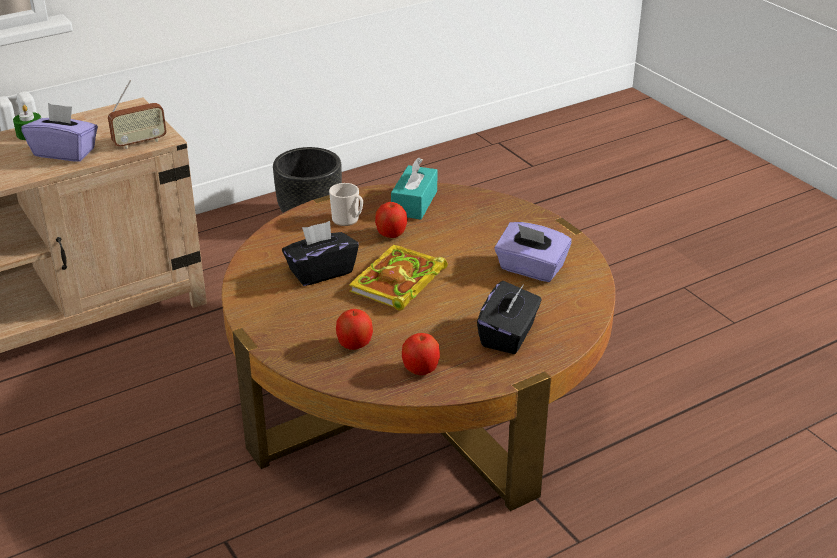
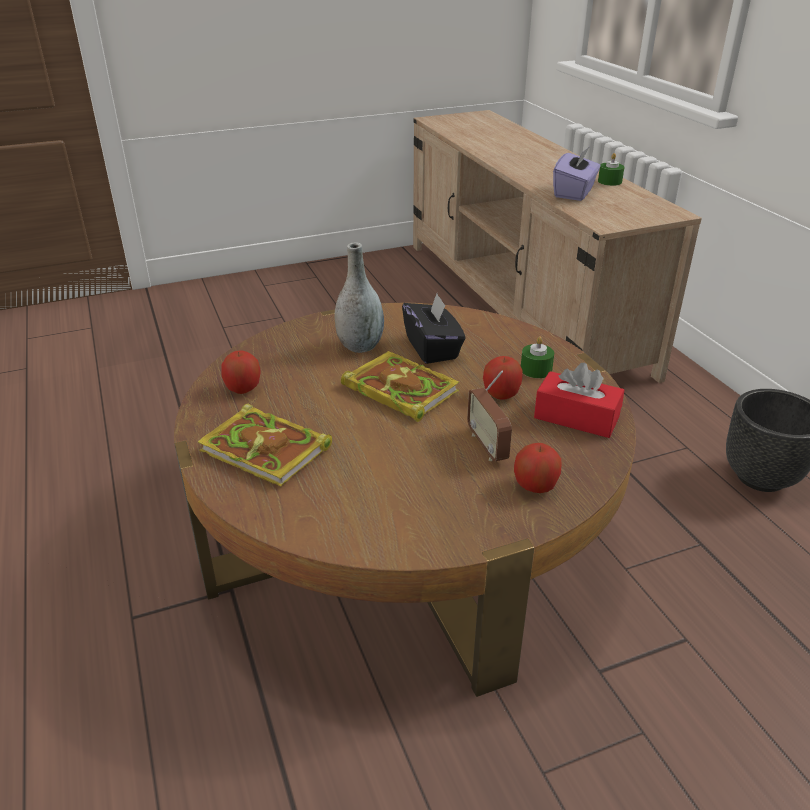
camera: 100 degrees right, 0 degrees up
radio [108,80,167,149] -> radio moved to [467,371,512,461]
mug [329,183,363,226] -> green candle [521,337,554,378]
apple [336,309,373,350] -> apple moved to [514,443,562,493]
turquoise tissue box [391,157,437,219] -> red tissue box [534,363,624,438]
black tissue box [477,281,542,354] -> book [198,404,332,486]
purple tissue box [495,222,572,282] -> none
none -> grey vase [334,242,384,353]

